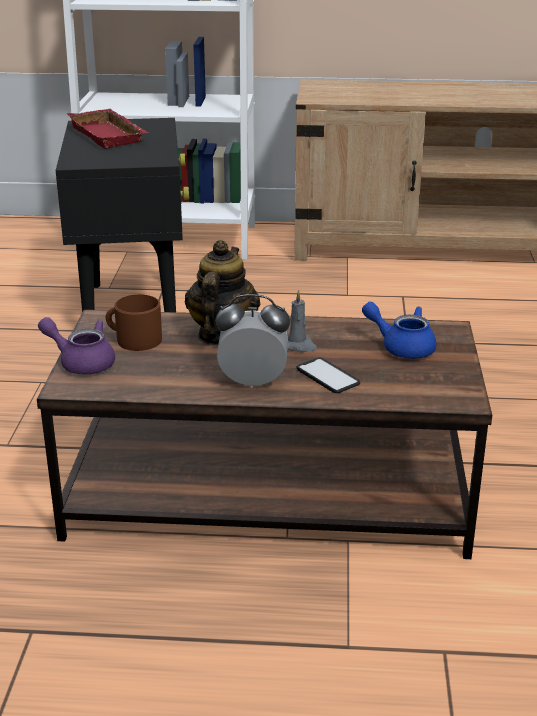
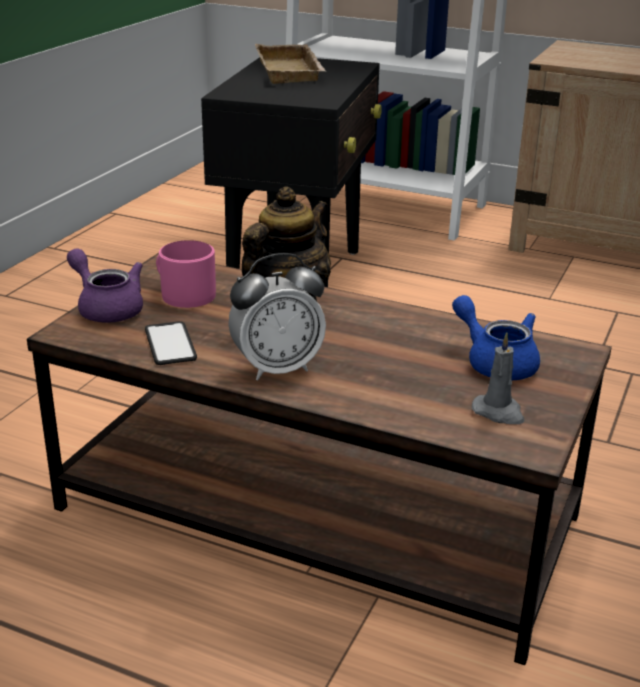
camera: 20 degrees right, 0 degrees up
red tray [66,109,149,149] -> beige tray [255,44,326,84]
brown mug [106,294,162,351] -> pink mug [156,240,216,308]
alarm clock [215,294,290,388] -> alarm clock turned 135 degrees clockwise [228,253,326,381]
grey candle [288,290,317,352] -> grey candle moved to [472,332,525,424]
phone [296,358,360,393] -> phone moved to [145,321,197,365]

